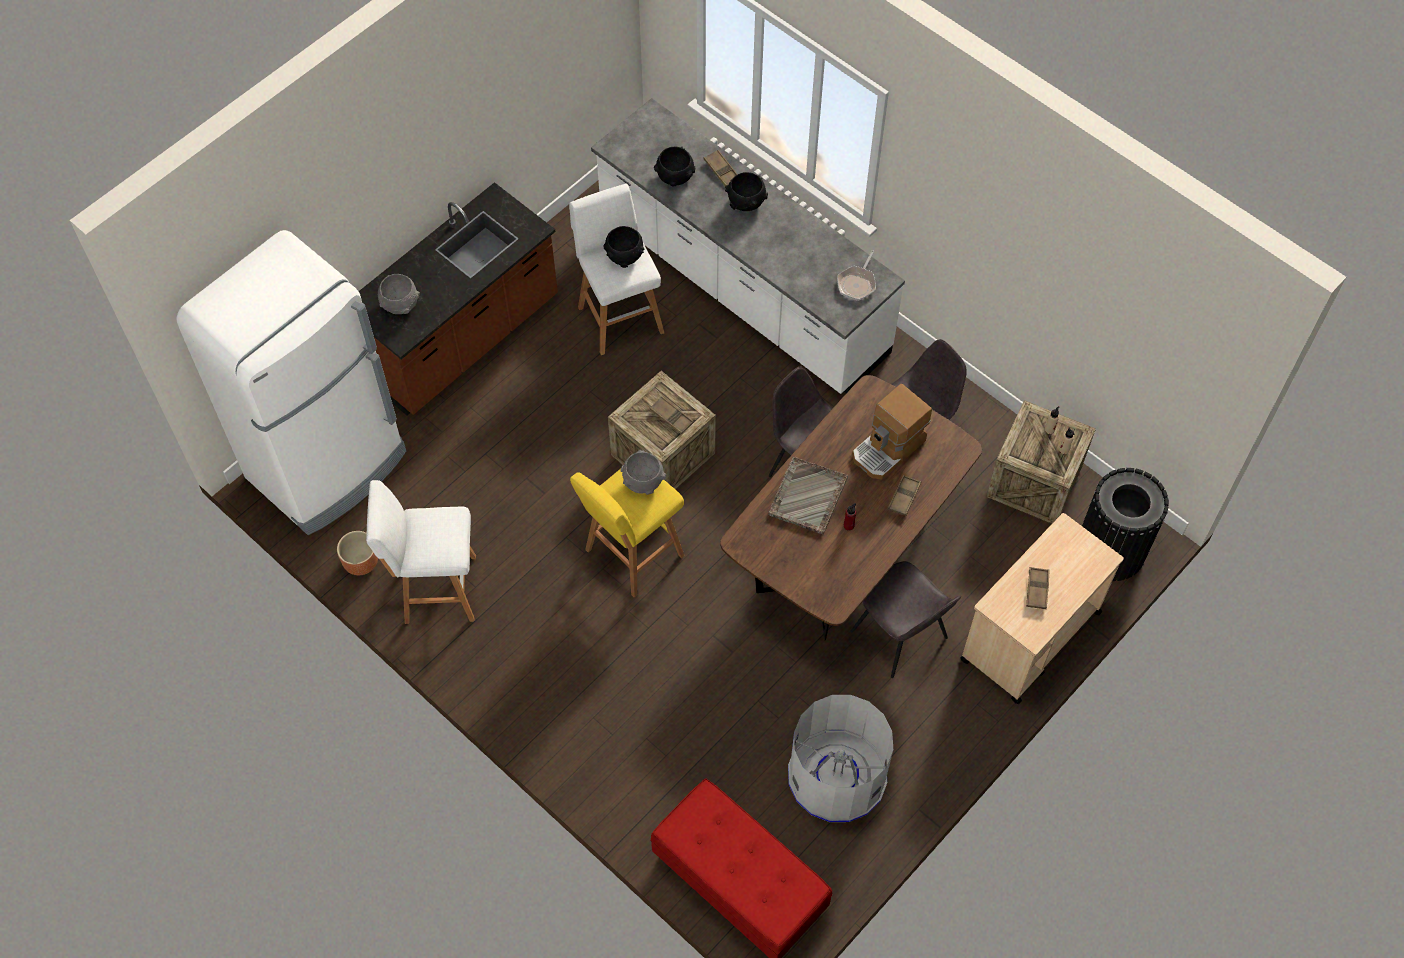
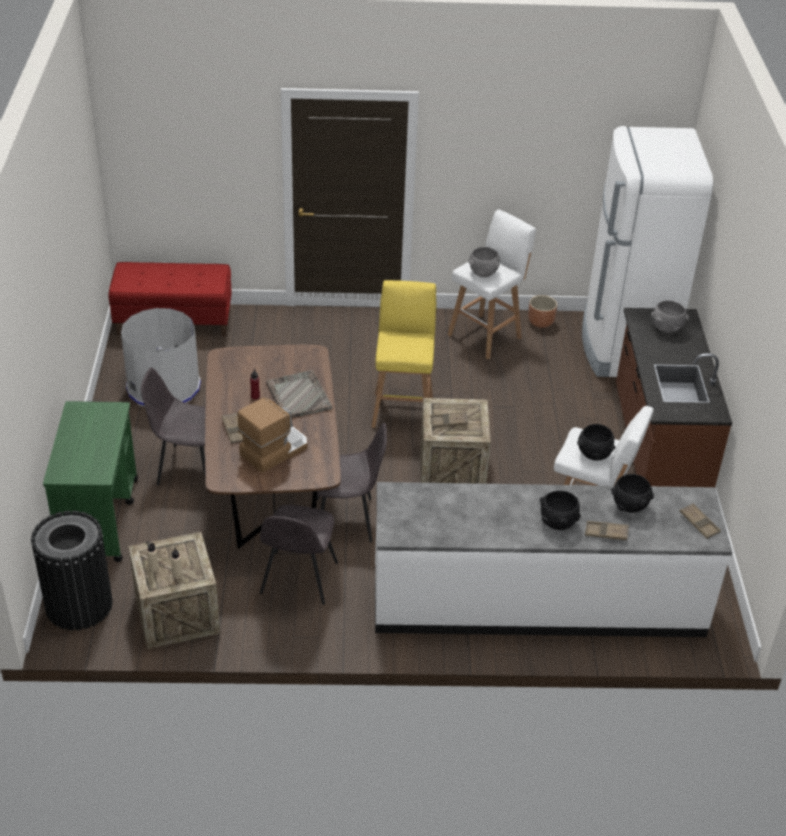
camera: 135 degrees right, 20 degrees down
grey bowl [620,450,666,495] -> grey bowl moved to [469,247,500,277]
frying pan [837,250,876,301] -> none
coffee machine [852,384,932,480] -> coffee machine turned 45 degrees clockwise [237,398,307,473]
beige cart [960,513,1124,704] -> green cart [43,401,138,562]
brown tray [1026,567,1050,609] -> brown tray moved to [679,503,721,539]

